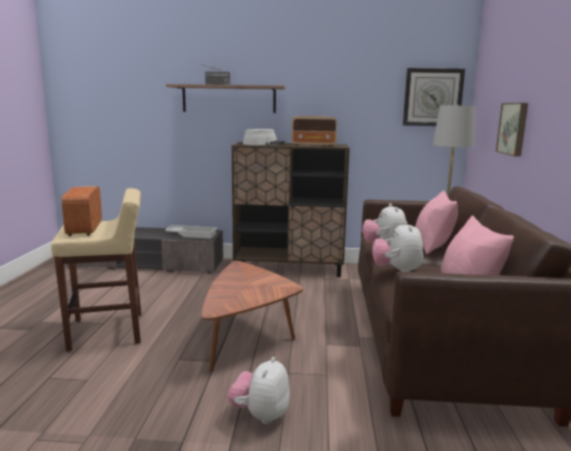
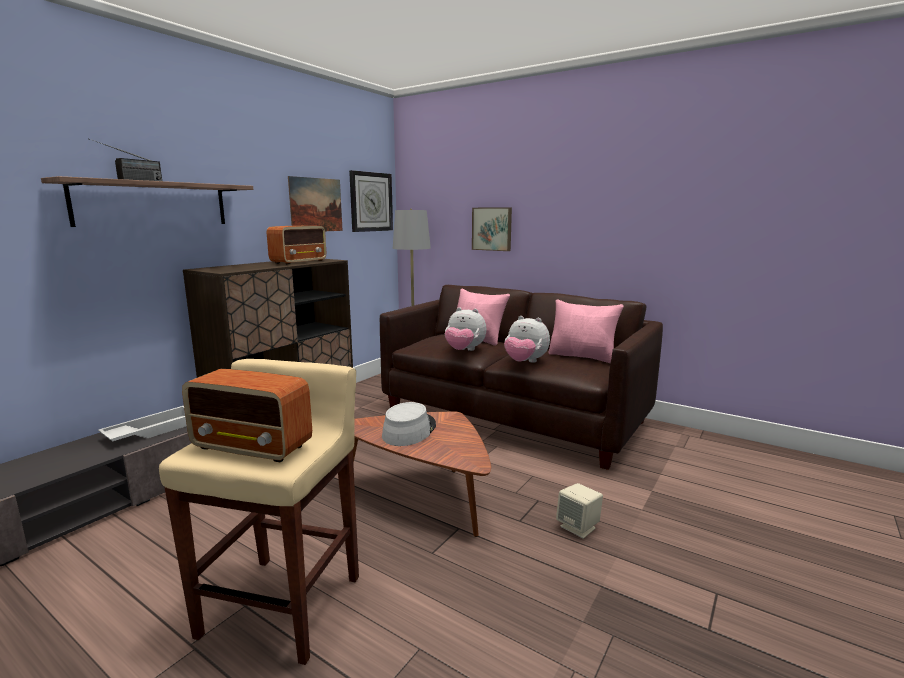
camera: 60 degrees left, 0 degrees up
plush toy [228,357,290,424] -> beige speaker [556,483,603,539]
grey hat [243,129,285,145] -> grey hat moved to [382,402,436,446]
none -> picture [288,176,343,231]

